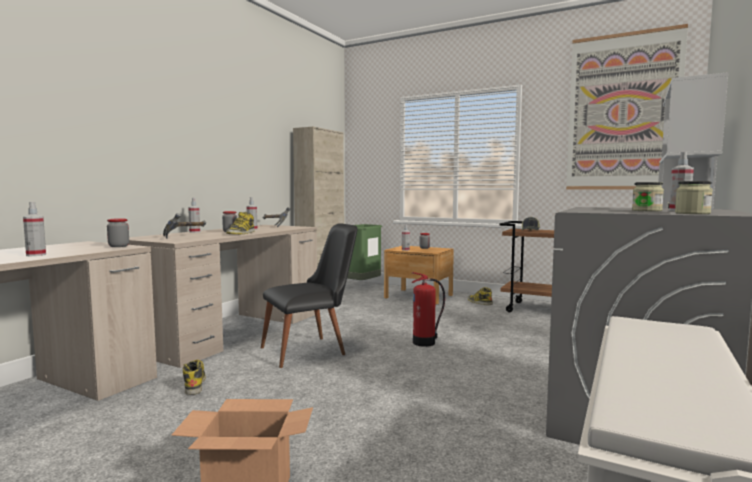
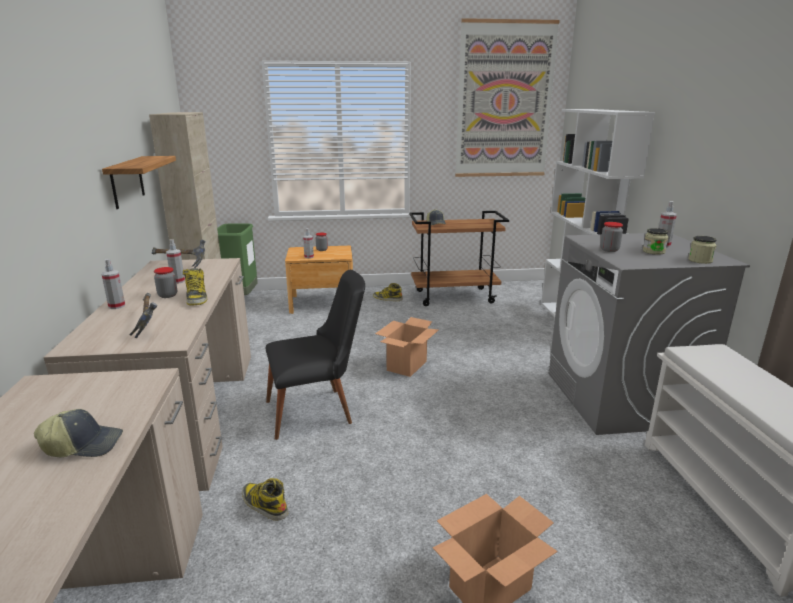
camera: 35 degrees left, 15 degrees up
spray bottle [23,202,46,256] -> cap [34,409,123,458]
jar [107,218,129,247] -> jar moved to [600,222,623,252]
black chair [261,223,358,368] -> black chair turned 45 degrees clockwise [266,270,365,440]
fire extinguisher [412,272,445,347] -> cardboard box [375,317,439,377]
none -> shelf [102,156,176,209]

